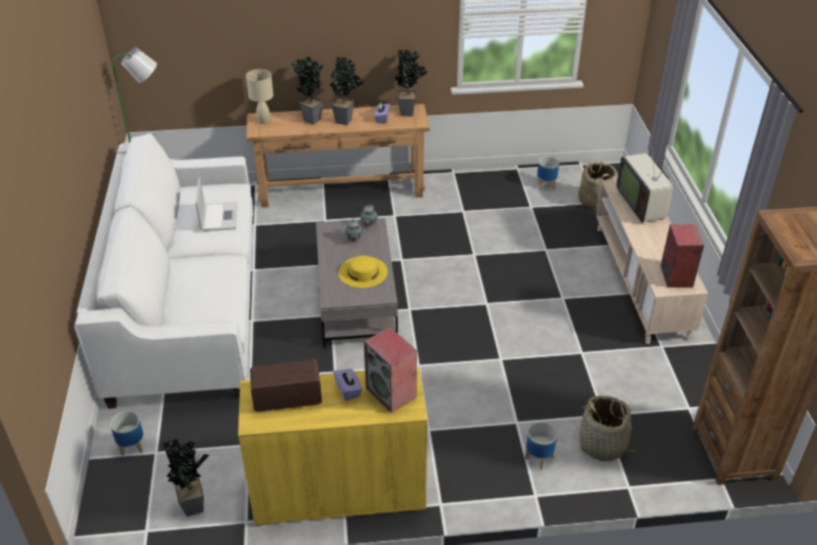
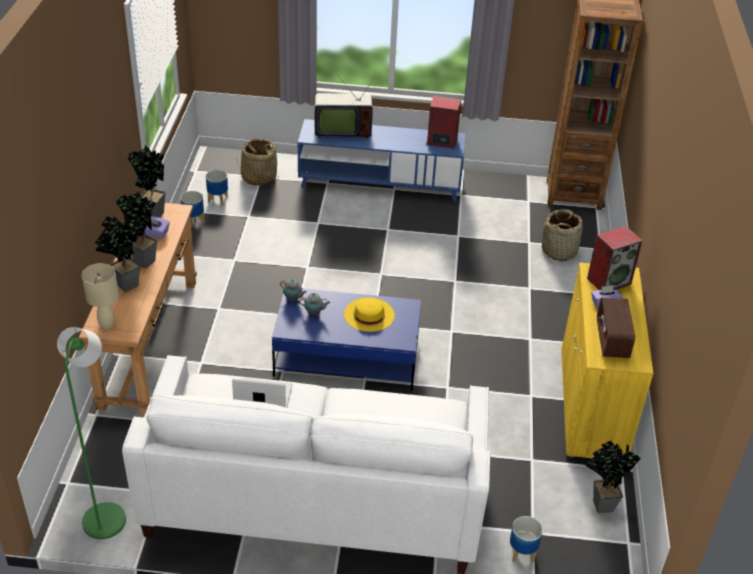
camera: 80 degrees left, 0 degrees up
grey coffee table [316,218,398,348] -> blue coffee table [272,289,421,391]
planter [525,422,557,469] -> planter moved to [181,191,205,228]
beige tv stand [596,180,708,344] -> blue tv stand [298,119,466,202]

